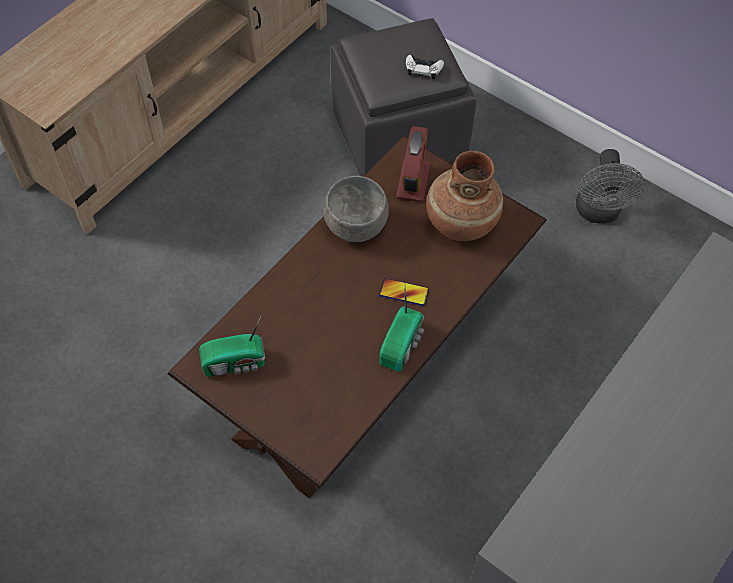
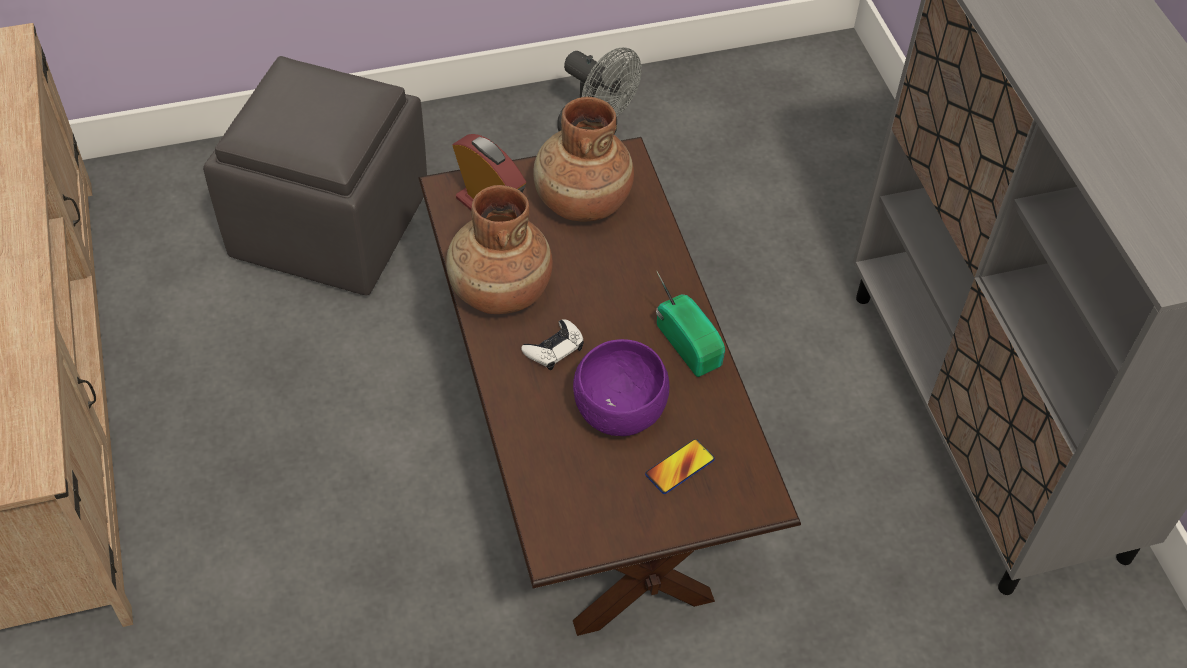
camera: 55 degrees left, 5 degrees down
radio [199,315,265,377] -> none
grey bowl [323,176,389,242] -> brown vase [446,185,553,314]
phone [379,278,429,306] -> phone moved to [645,439,715,494]
white game controller [406,55,444,79] -> white game controller moved to [521,320,584,370]
none -> purple bowl [573,339,669,436]

